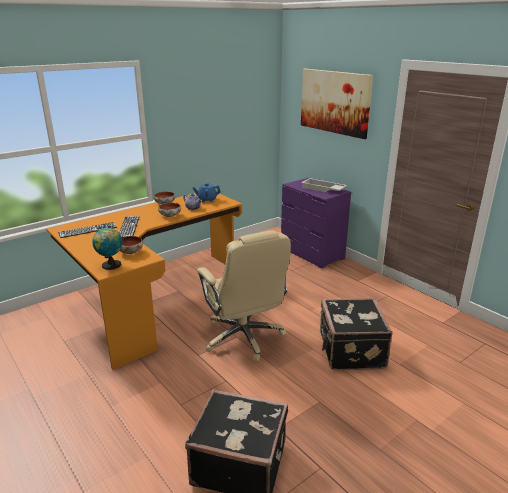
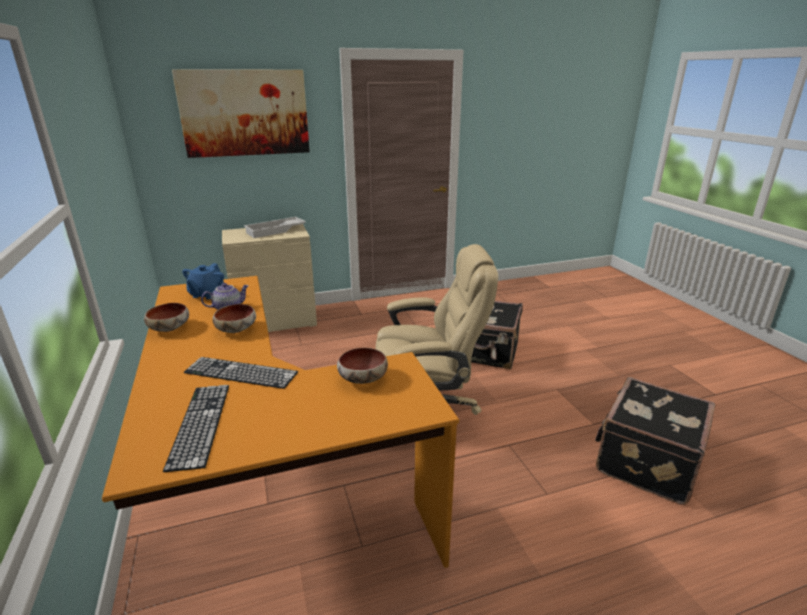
camera: 70 degrees left, 0 degrees up
globe [93,226,122,270] -> none
purple dresser [281,178,351,269] -> beige dresser [222,224,317,332]

